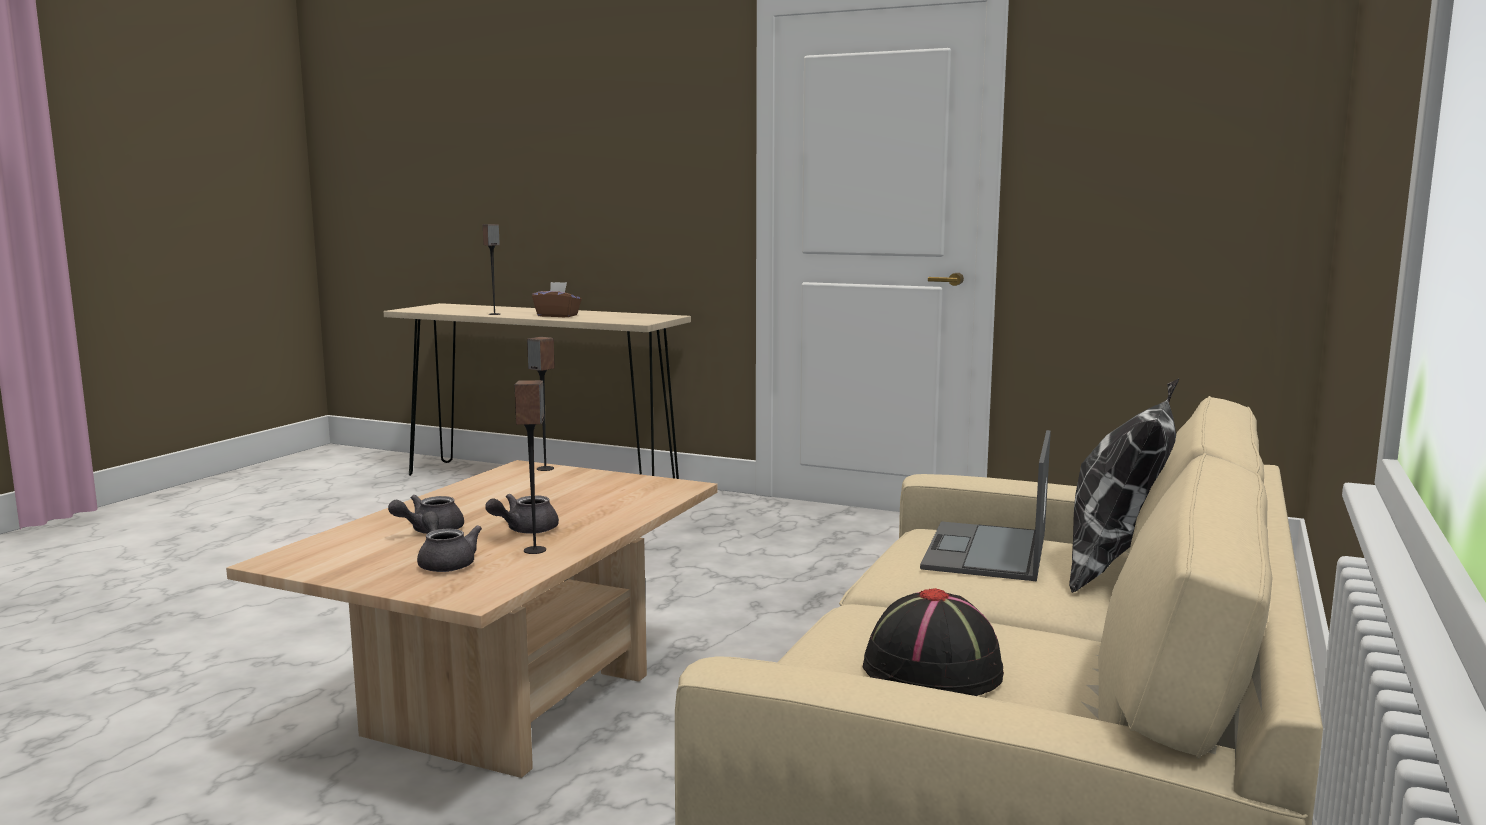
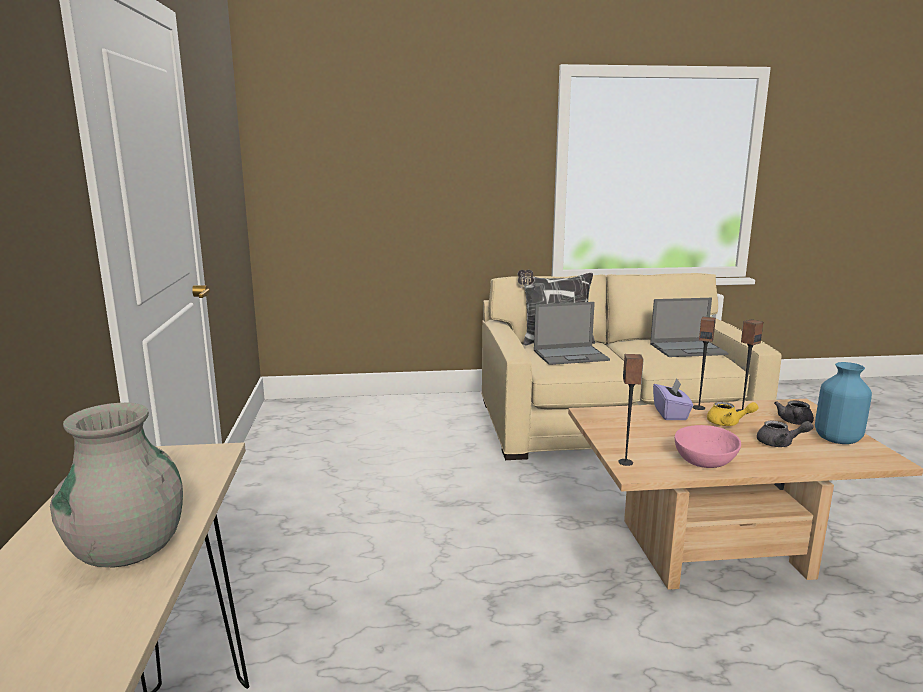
camera: 120 degrees left, 5 degrees up
speaker [483,224,500,315] -> speaker moved to [693,317,716,410]
grey teapot [485,494,559,534] -> yellow teapot [707,402,759,426]
brown tissue box [532,282,582,317] -> grey vase [50,403,183,567]
black hat [863,588,1004,696] -> laptop [650,298,728,357]
none -> purple tissue box [653,378,693,420]
none -> pink bowl [675,425,741,468]
none -> blue vase [815,362,872,444]

